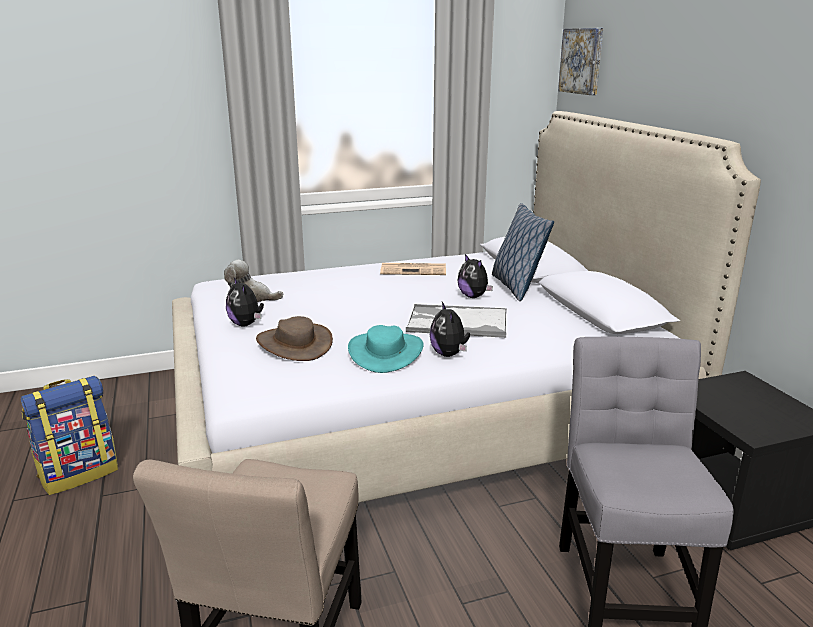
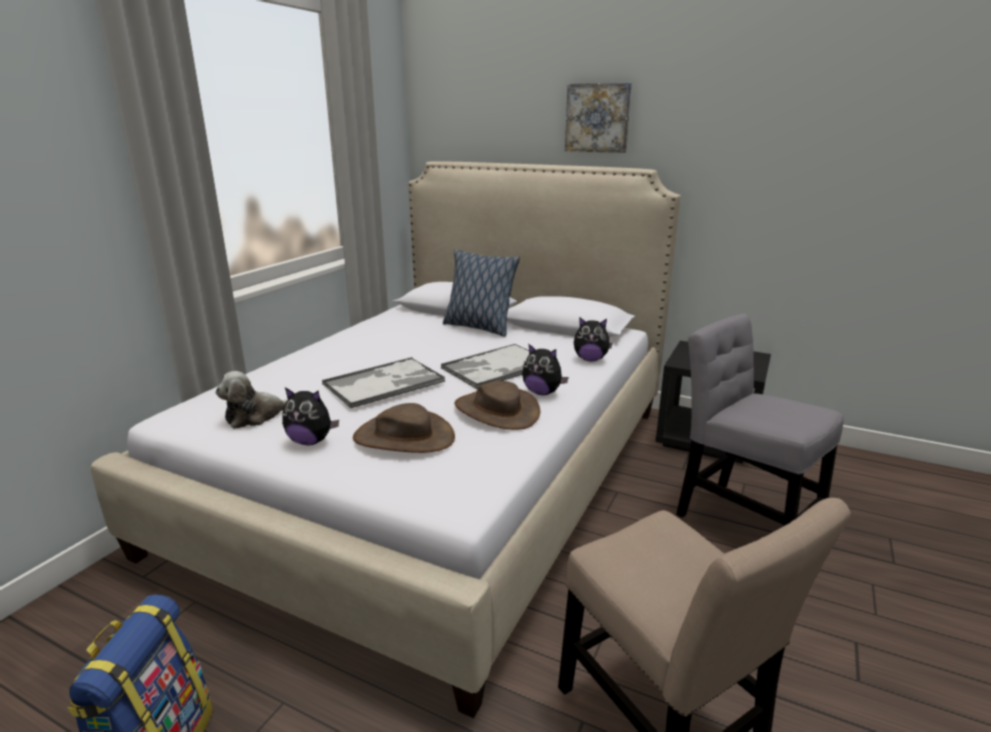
camera: 45 degrees left, 0 degrees up
turquoise hat [348,325,424,373] -> brown hat [455,381,540,430]
newspaper [380,263,446,275] -> none
plush toy [457,254,493,298] -> plush toy moved to [574,318,613,361]
picture [558,28,603,95] -> picture moved to [565,83,632,153]
none -> tray [322,357,445,409]

